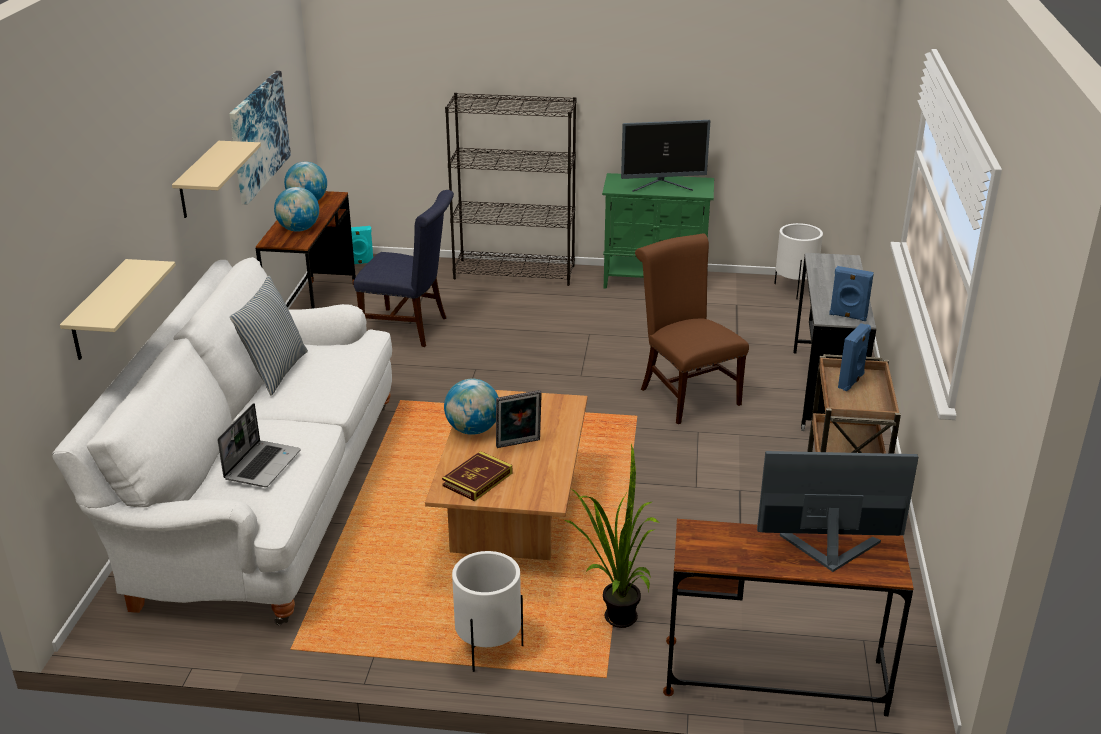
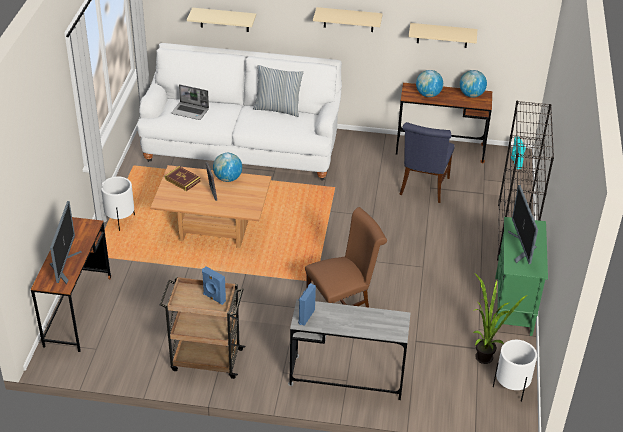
camera: 90 degrees right, 10 degrees up
picture [229,71,291,205] -> beige shelf [408,23,477,48]
potted plant [564,444,660,628] -> potted plant moved to [473,272,527,364]

